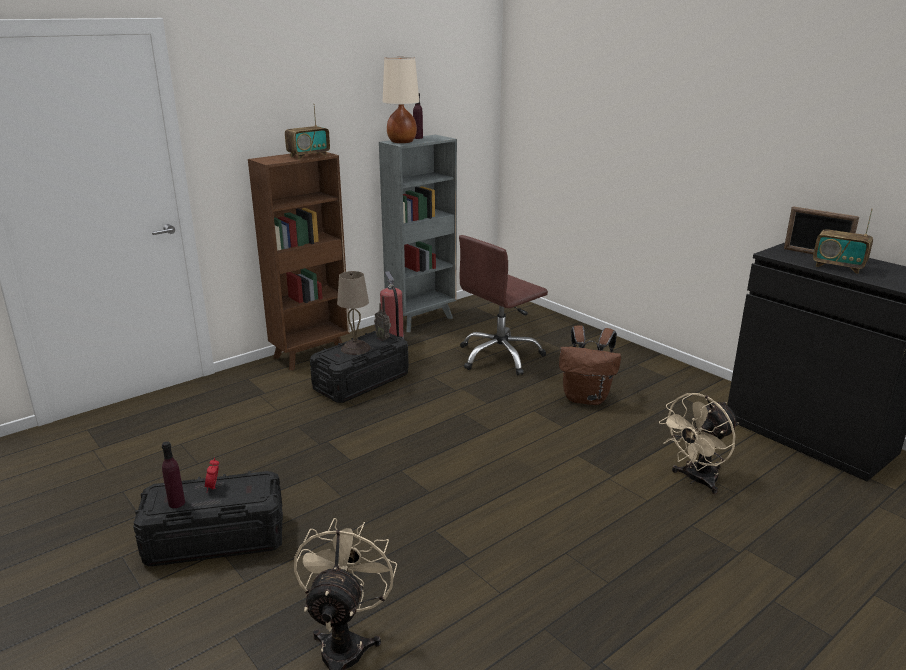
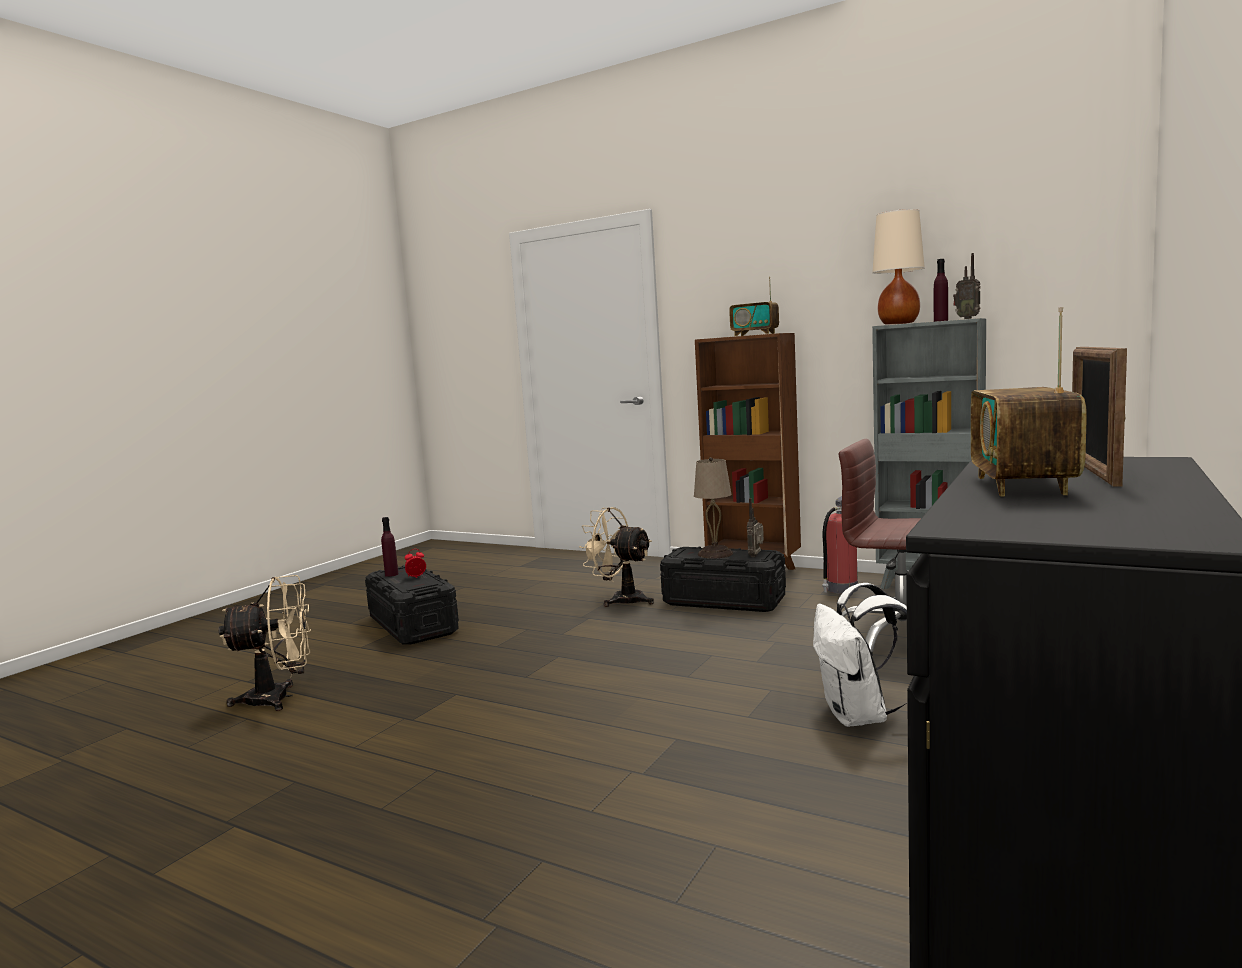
camera: 70 degrees right, 15 degrees down
brown backpack [559,325,621,405] -> white backpack [813,583,907,727]
beige fan [659,393,739,494] -> beige fan moved to [579,507,654,607]
none -> radio [953,253,981,319]

